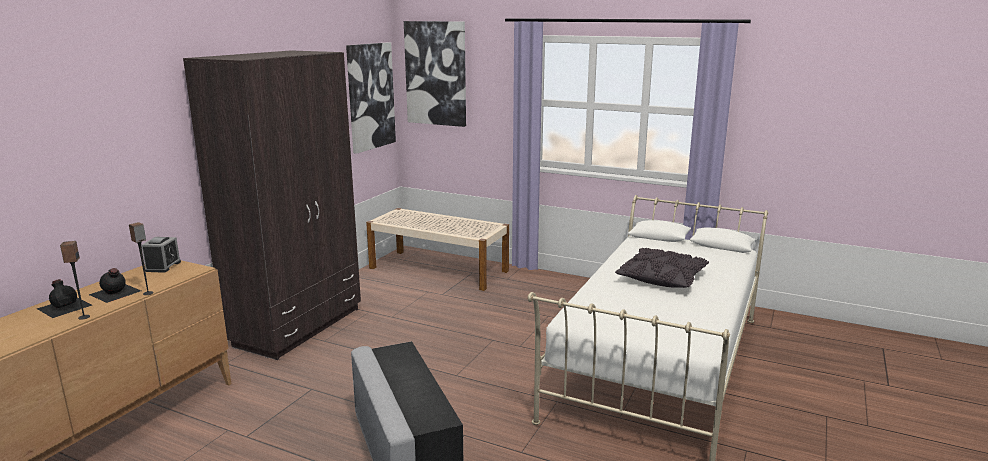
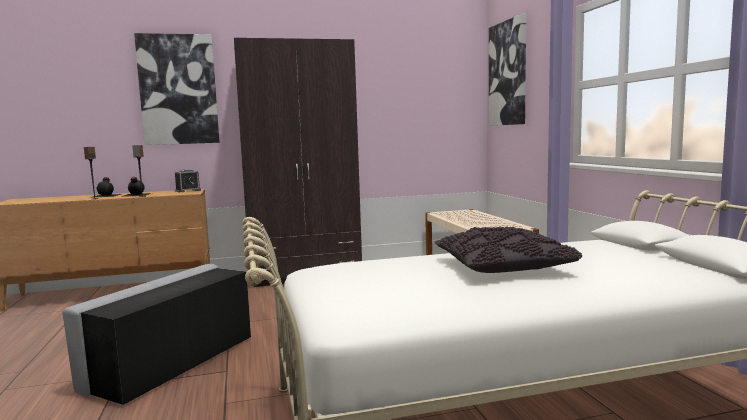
camera: 50 degrees right, 10 degrees down
picture [346,42,396,154] -> picture moved to [134,33,220,145]

